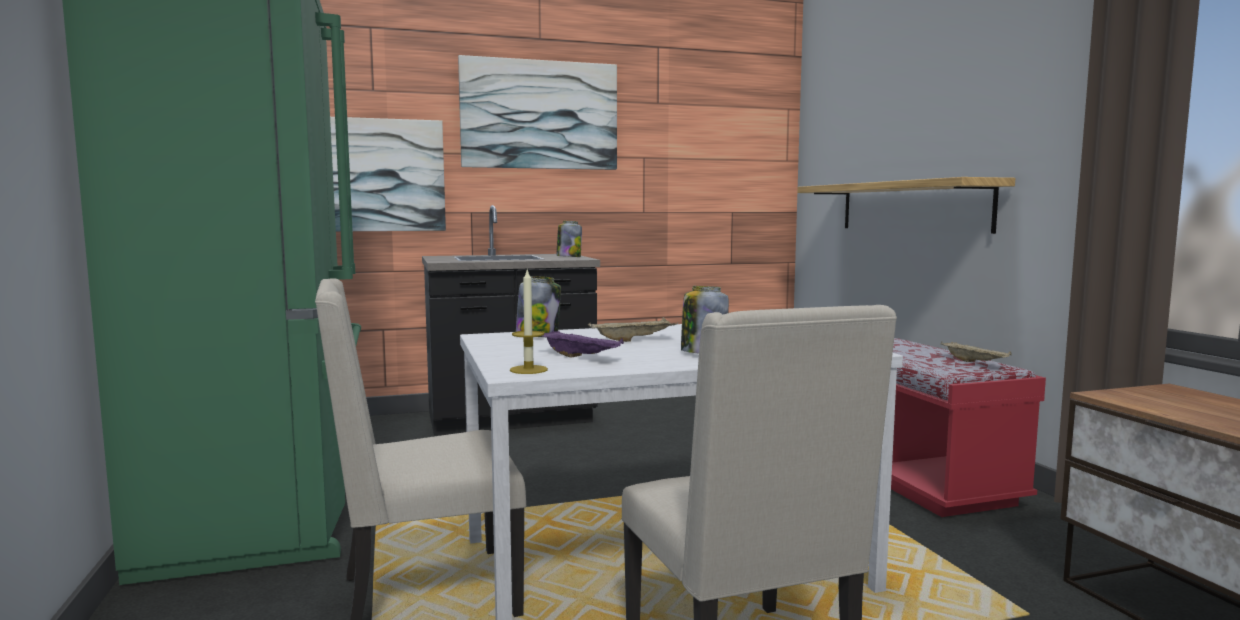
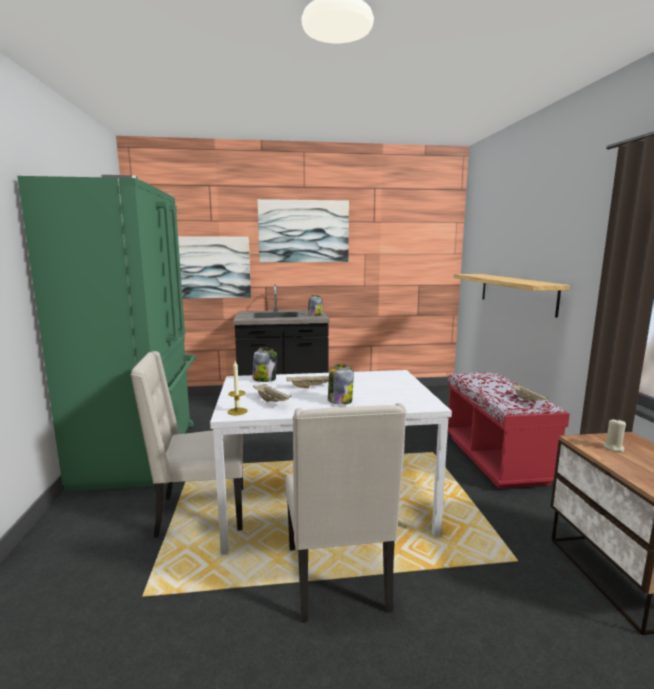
camera: 10 degrees right, 5 degrees up
purple tray [542,331,624,358] -> beige tray [253,384,291,402]
none -> beige candle [604,419,626,452]

